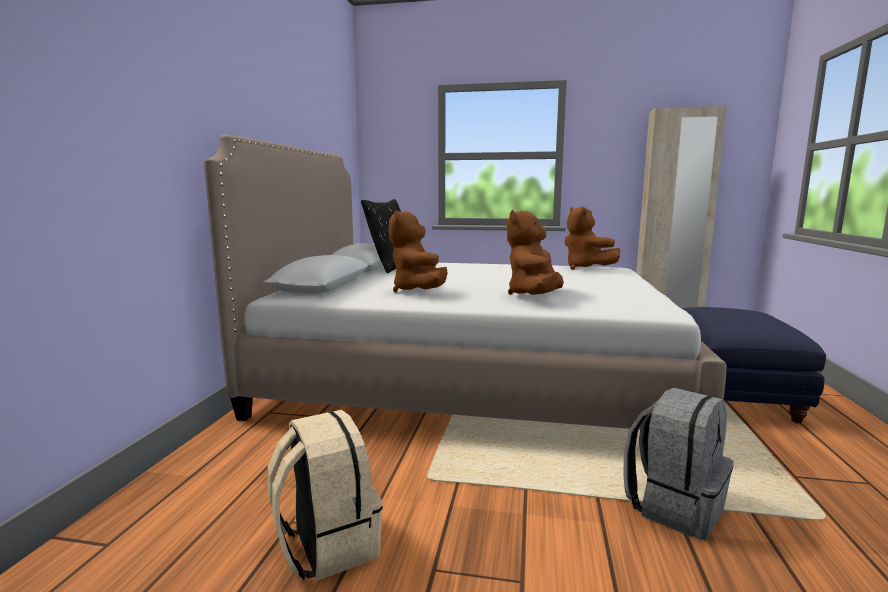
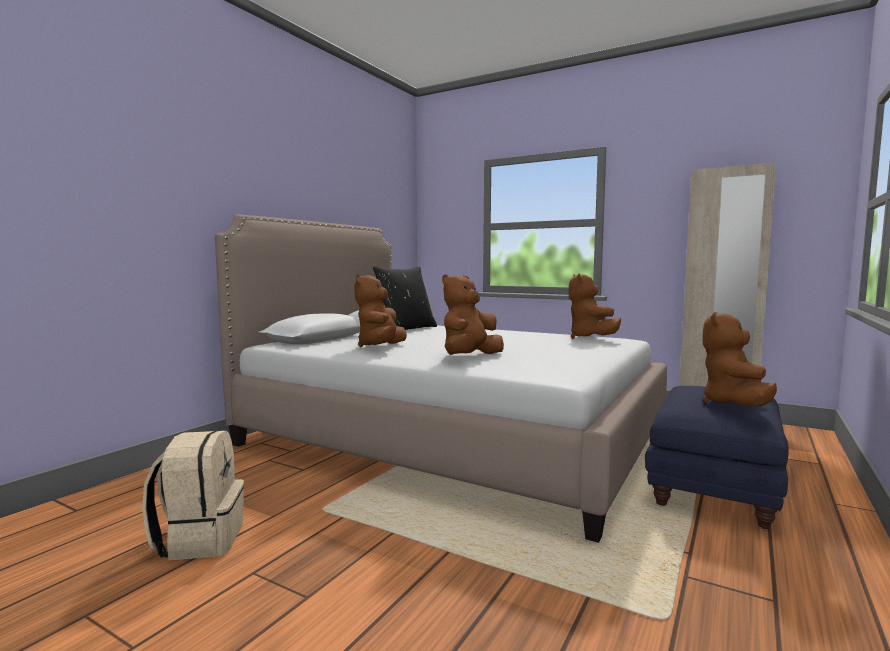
camera: 20 degrees right, 5 degrees down
grey backpack [623,388,734,540] -> none
none -> brown plush toy [702,312,777,406]

